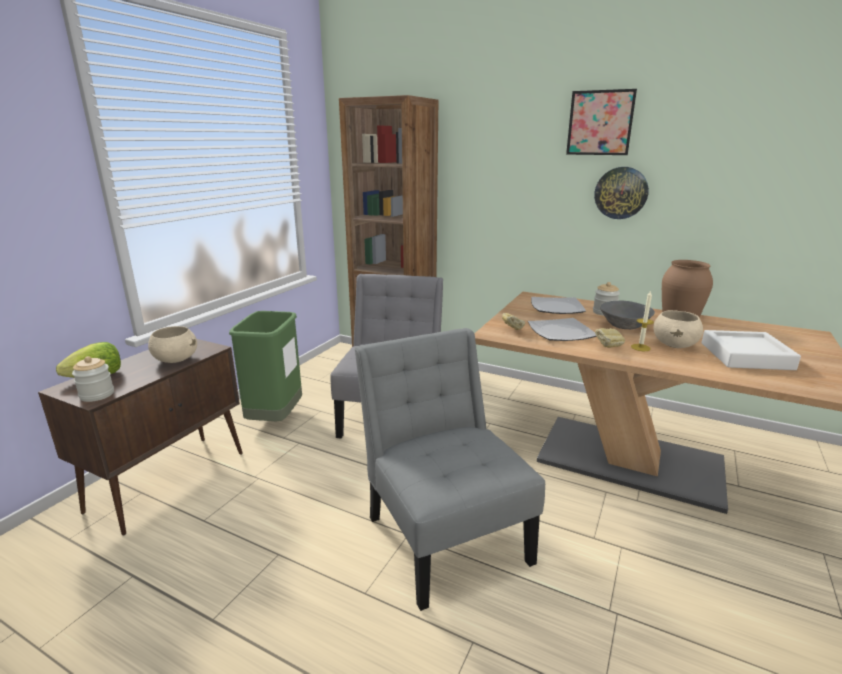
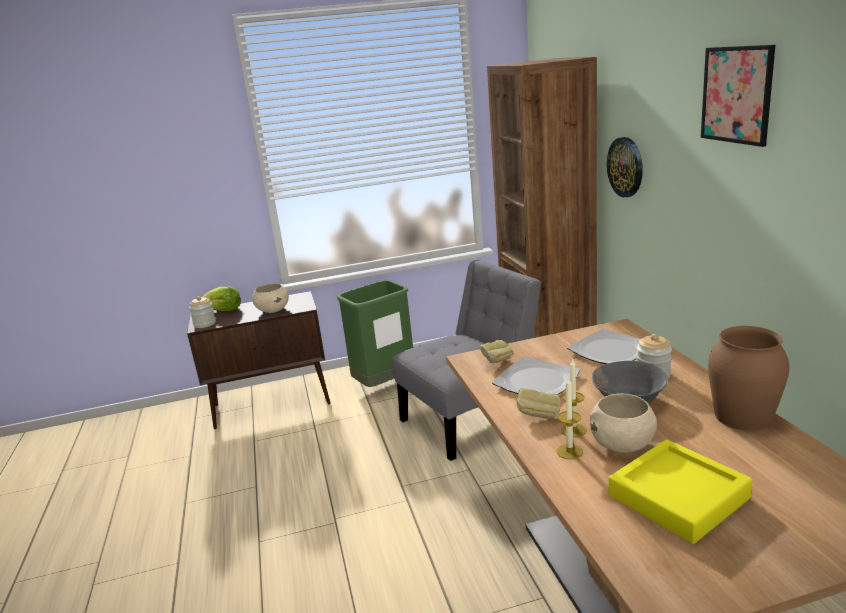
camera: 50 degrees right, 0 degrees up
grey chair [354,328,545,611] -> none
wall clock [594,167,649,219] -> wall clock moved to [607,137,643,197]
white tray [702,330,801,370] -> yellow tray [609,439,753,544]
none -> candle [557,376,583,459]

